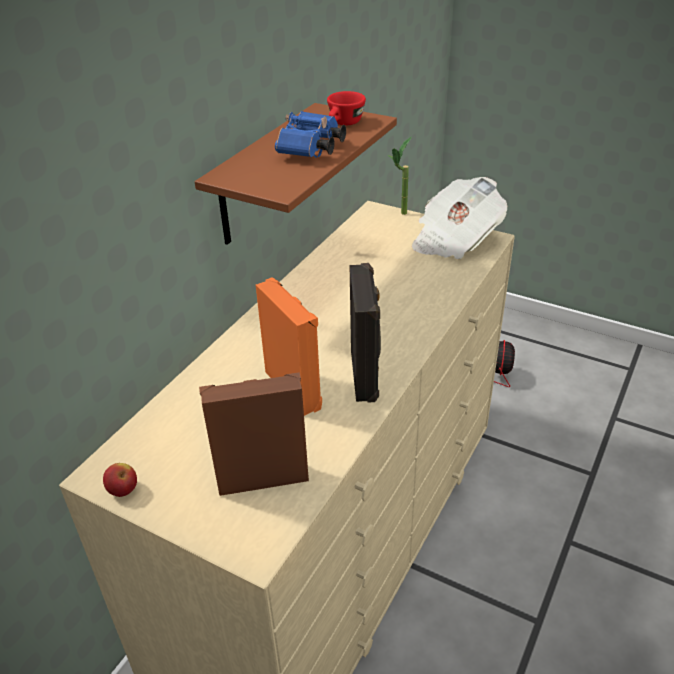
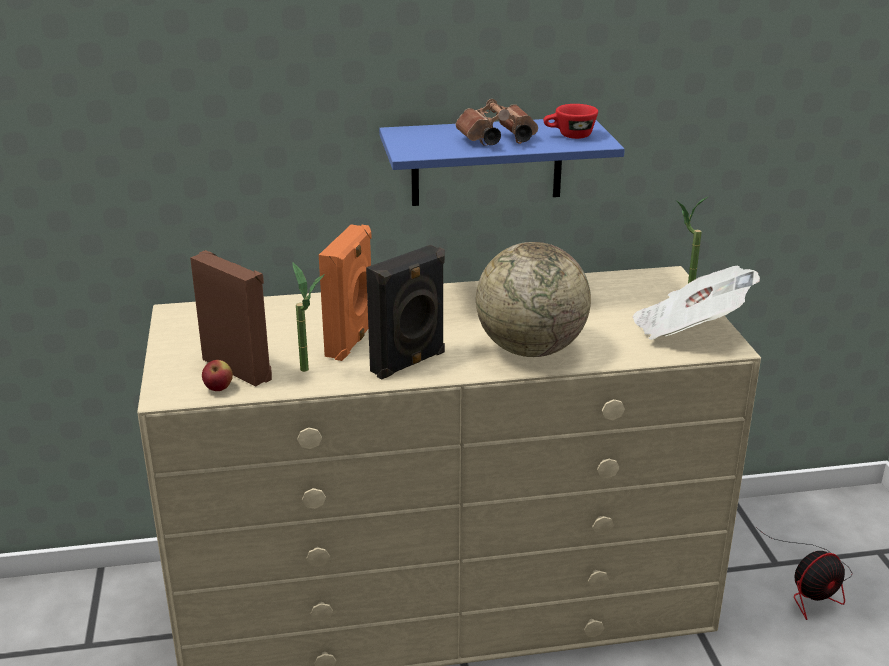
camera: 50 degrees right, 10 degrees down
apple [103,463,137,497] -> apple moved to [202,360,233,391]
brown shelf [195,103,397,245] -> blue shelf [379,119,625,206]
blue binoculars [275,111,346,158] -> brown binoculars [456,99,538,146]
none -> potted plant [292,262,325,372]
none -> globe [476,242,591,357]

